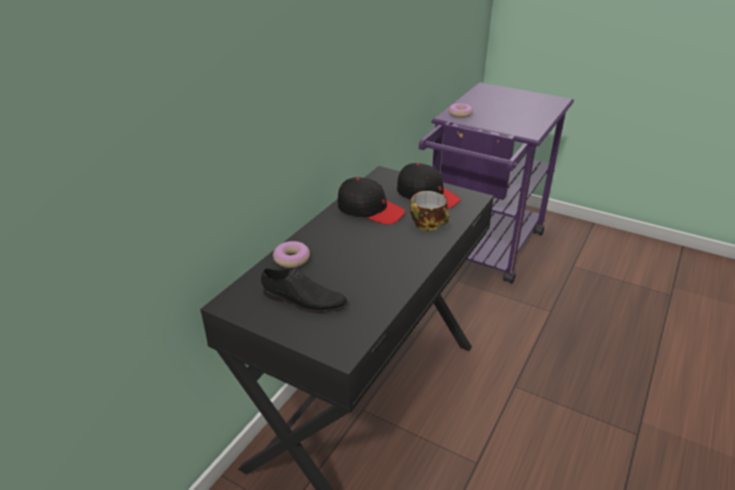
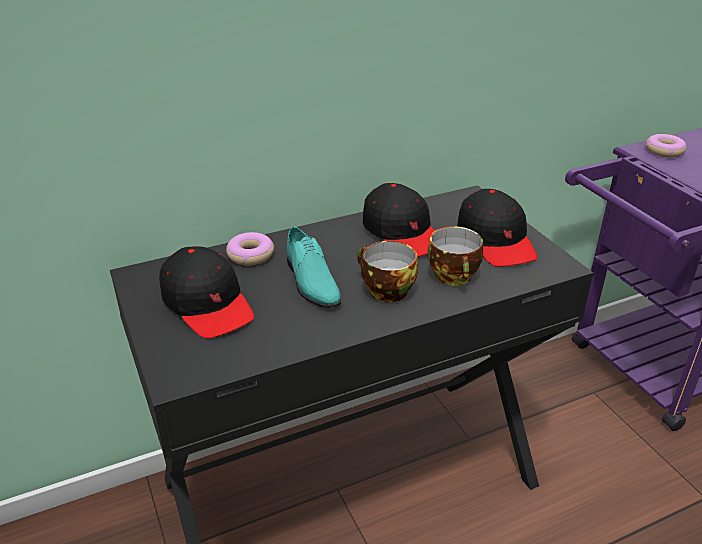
camera: 35 degrees right, 0 degrees up
black shoe [261,268,348,313] -> black cap [159,246,254,339]
none -> turquoise shoe [287,227,341,308]
none -> cup [357,241,418,302]

